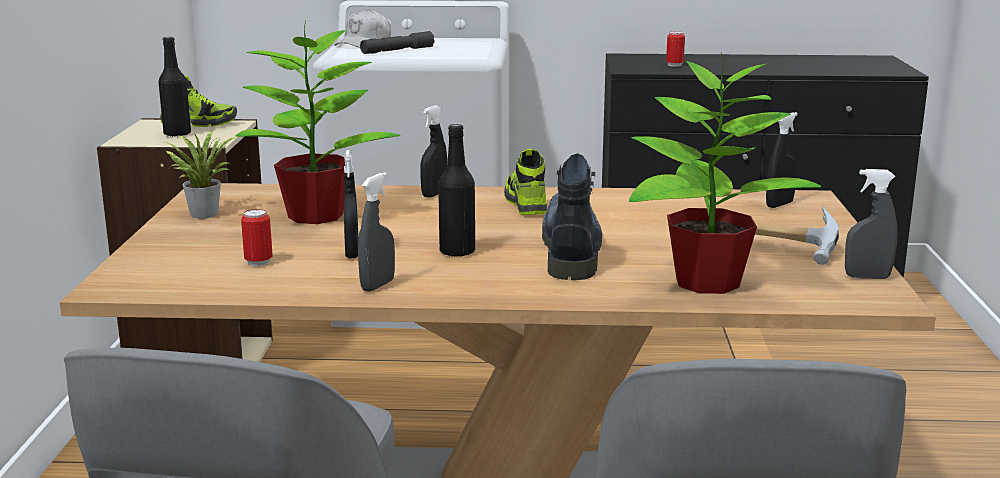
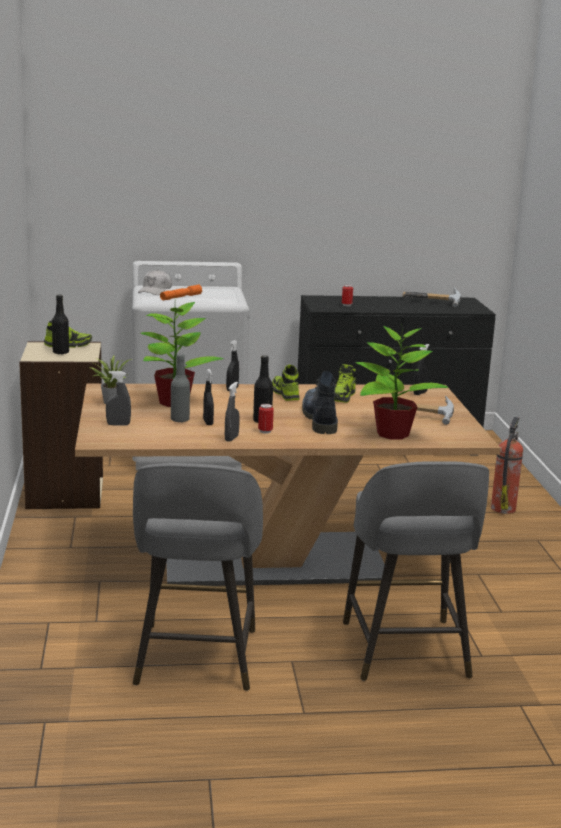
camera: 10 degrees left, 0 degrees up
can [241,209,273,266] -> can moved to [258,404,274,434]
grey flashlight [360,31,435,54] -> orange flashlight [160,285,202,300]
grey spray bottle [845,169,898,279] -> grey spray bottle moved to [106,371,131,426]
none -> grey bottle [171,354,190,422]
none -> shoe [334,364,356,403]
none -> hammer [402,287,461,308]
none -> fire extinguisher [491,417,523,514]

